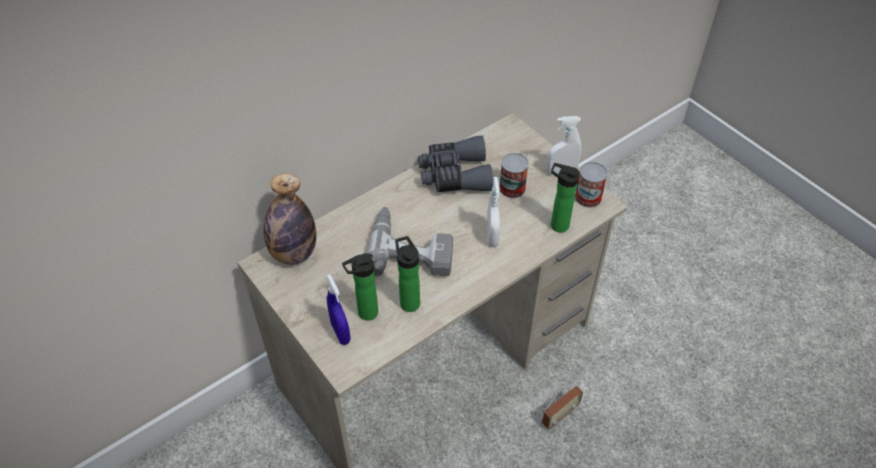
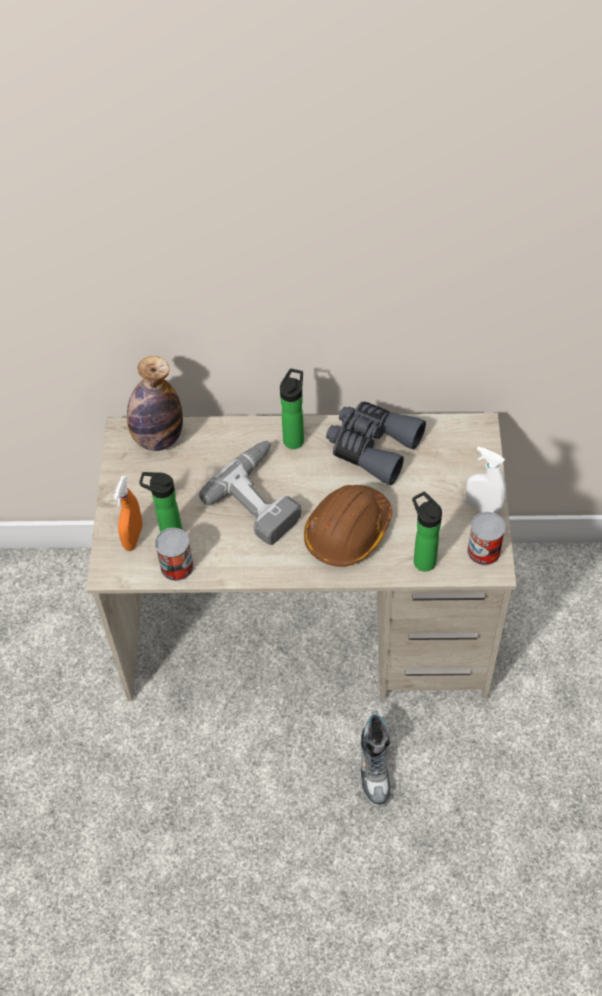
camera: 40 degrees right, 5 degrees up
blue spray bottle [326,274,351,345] -> orange spray bottle [114,476,143,551]
bottle [395,236,420,312] -> bottle moved to [280,369,304,449]
white spray bottle [487,177,500,247] -> brown hard hat [304,485,392,567]
can [499,153,529,198] -> can moved to [155,528,194,581]
radio [542,384,583,429] -> shoe [360,712,392,807]

